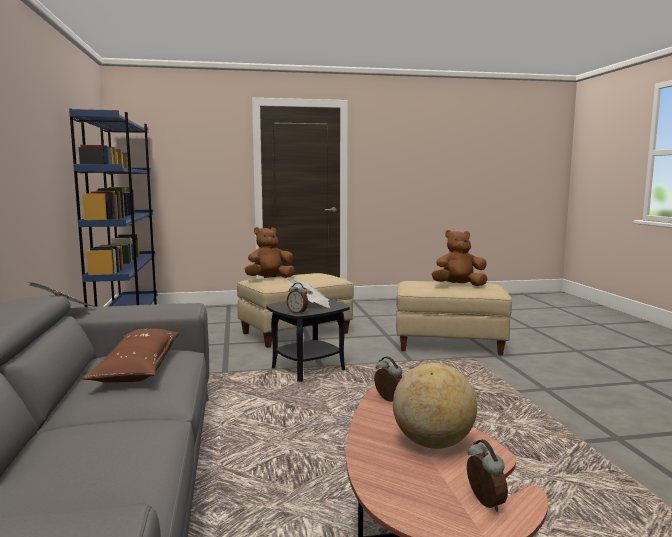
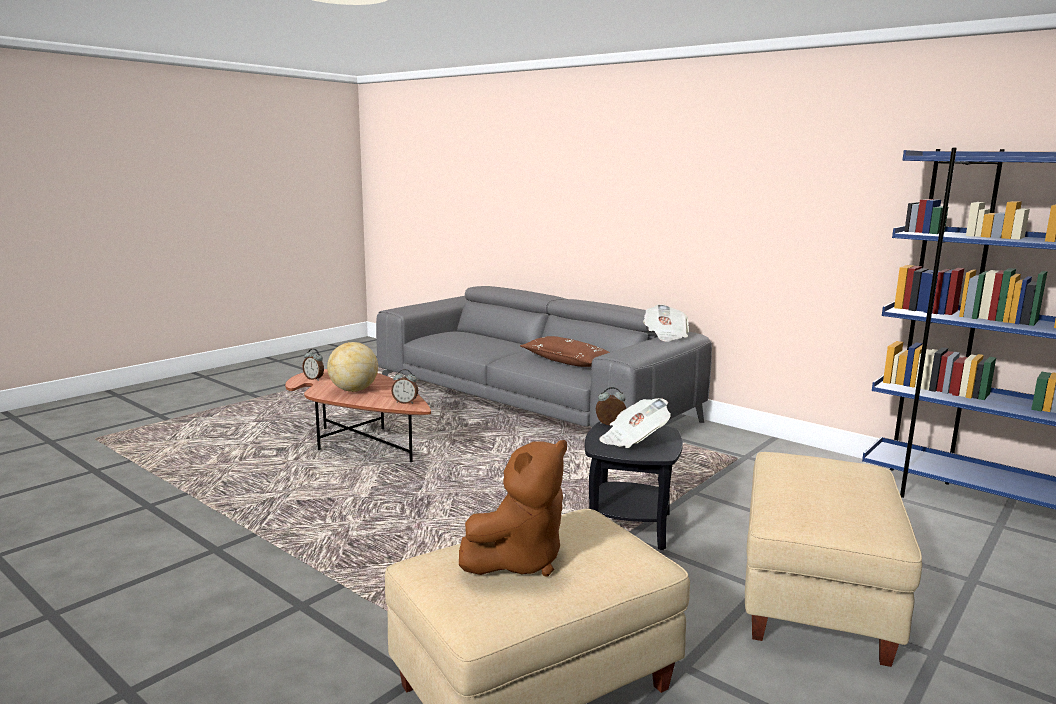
camera: 140 degrees right, 5 degrees up
brown plush toy [245,227,295,278] -> none

